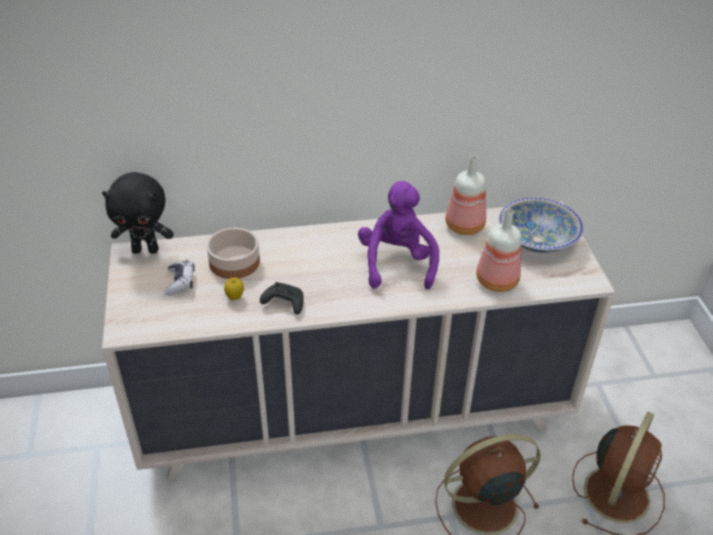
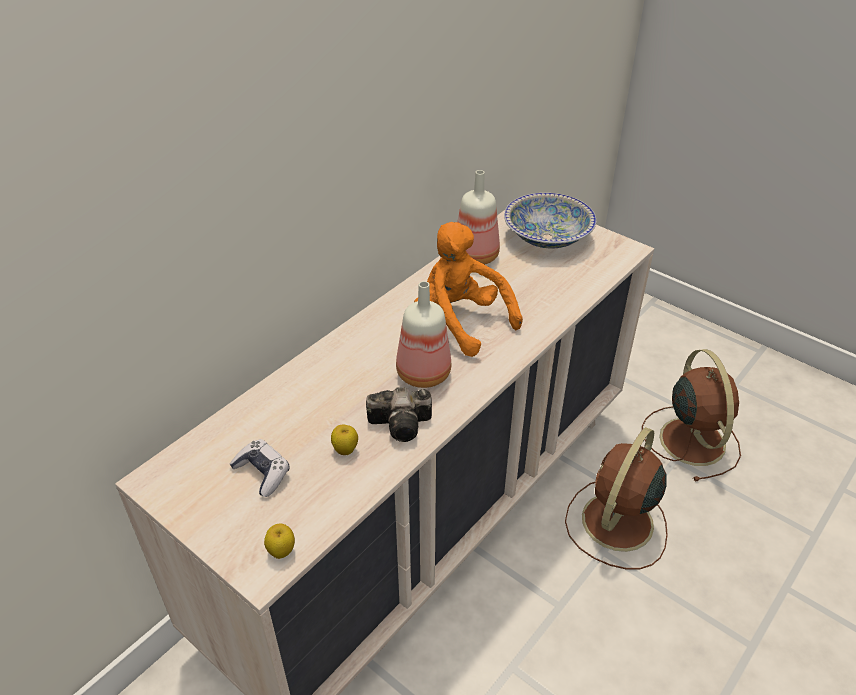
camera: 40 degrees left, 0 degrees up
black plush toy [102,172,174,254] -> none
bowl [207,228,260,279] -> none
black game controller [260,282,304,314] -> camera [366,387,432,442]
purple plush toy [358,181,439,289] -> orange plush toy [414,222,523,357]
bottle [476,209,522,292] -> bottle moved to [396,281,451,388]
none -> apple [264,524,295,559]

